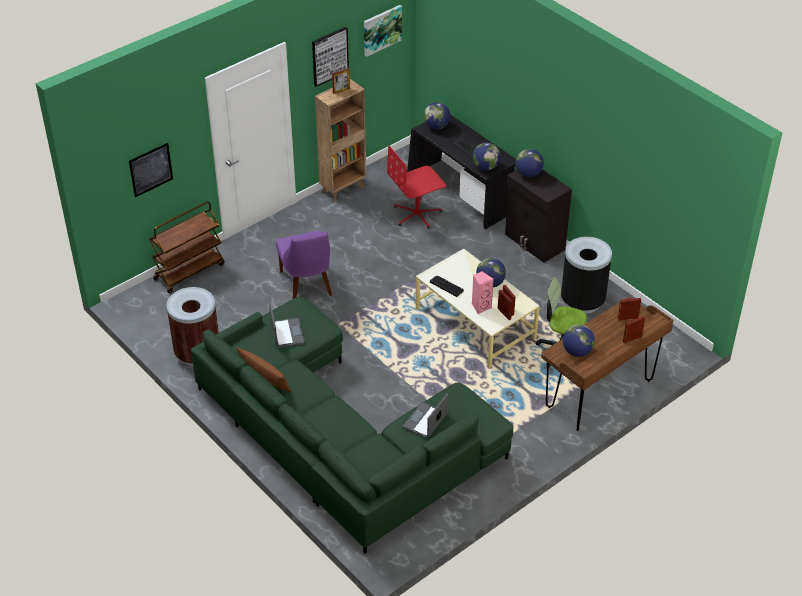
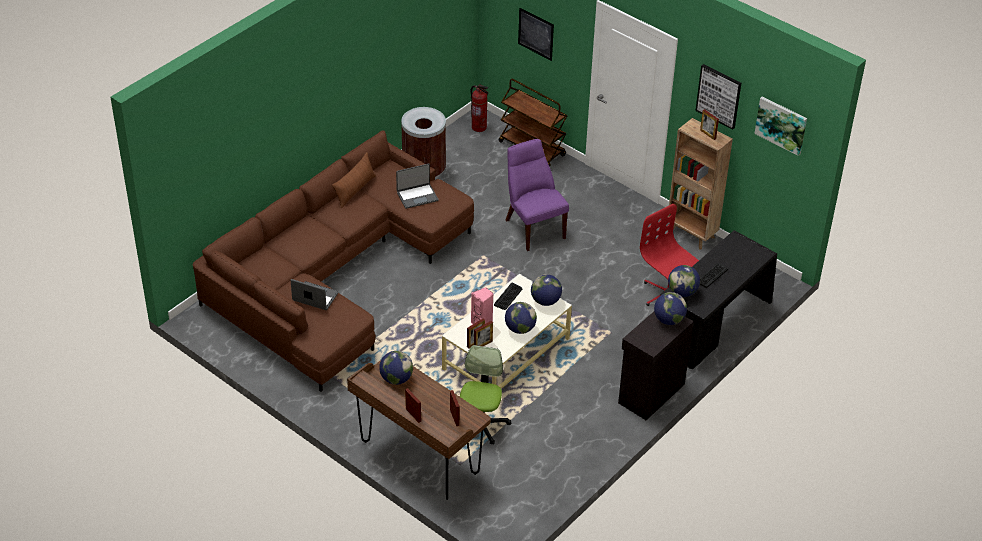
camera: 80 degrees right, 0 degrees up
green sofa [191,297,513,554] -> brown sofa [193,130,474,392]
purple chair [276,231,332,299] -> purple chair turned 90 degrees clockwise [506,139,569,251]
globe [424,102,450,129] -> globe moved to [531,274,562,306]
black trash can [561,236,612,314] -> none
none -> fire extinguisher [471,84,488,132]

